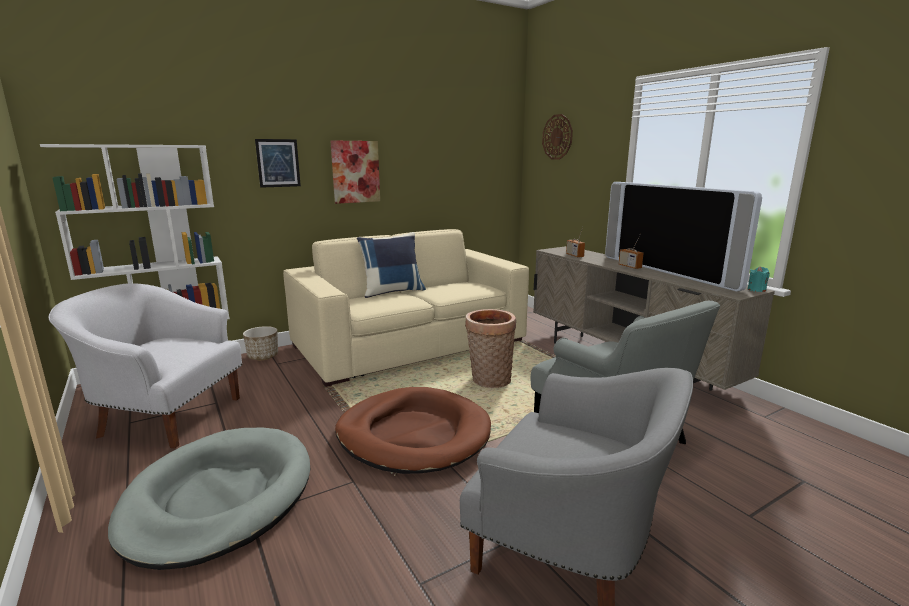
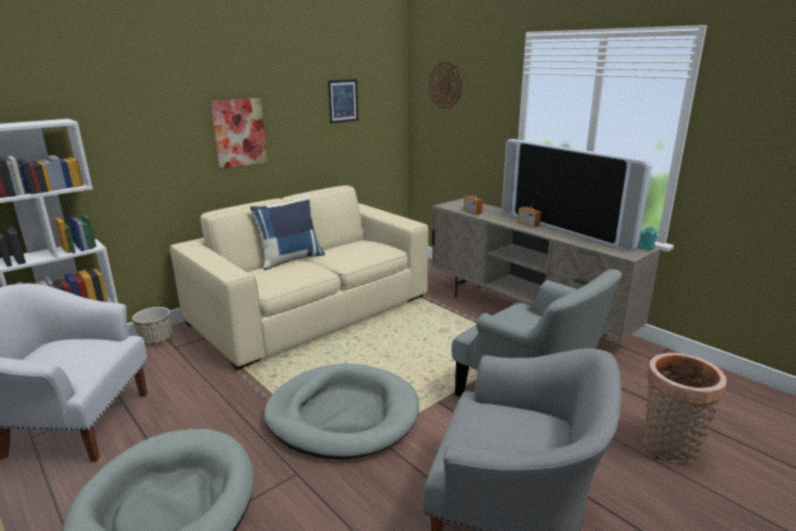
camera: 10 degrees left, 5 degrees up
picture [255,139,301,188] -> picture moved to [328,79,358,123]
brown dog bed [335,387,491,474] -> grey dog bed [264,363,419,460]
basket [465,309,516,388] -> basket moved to [644,353,726,463]

